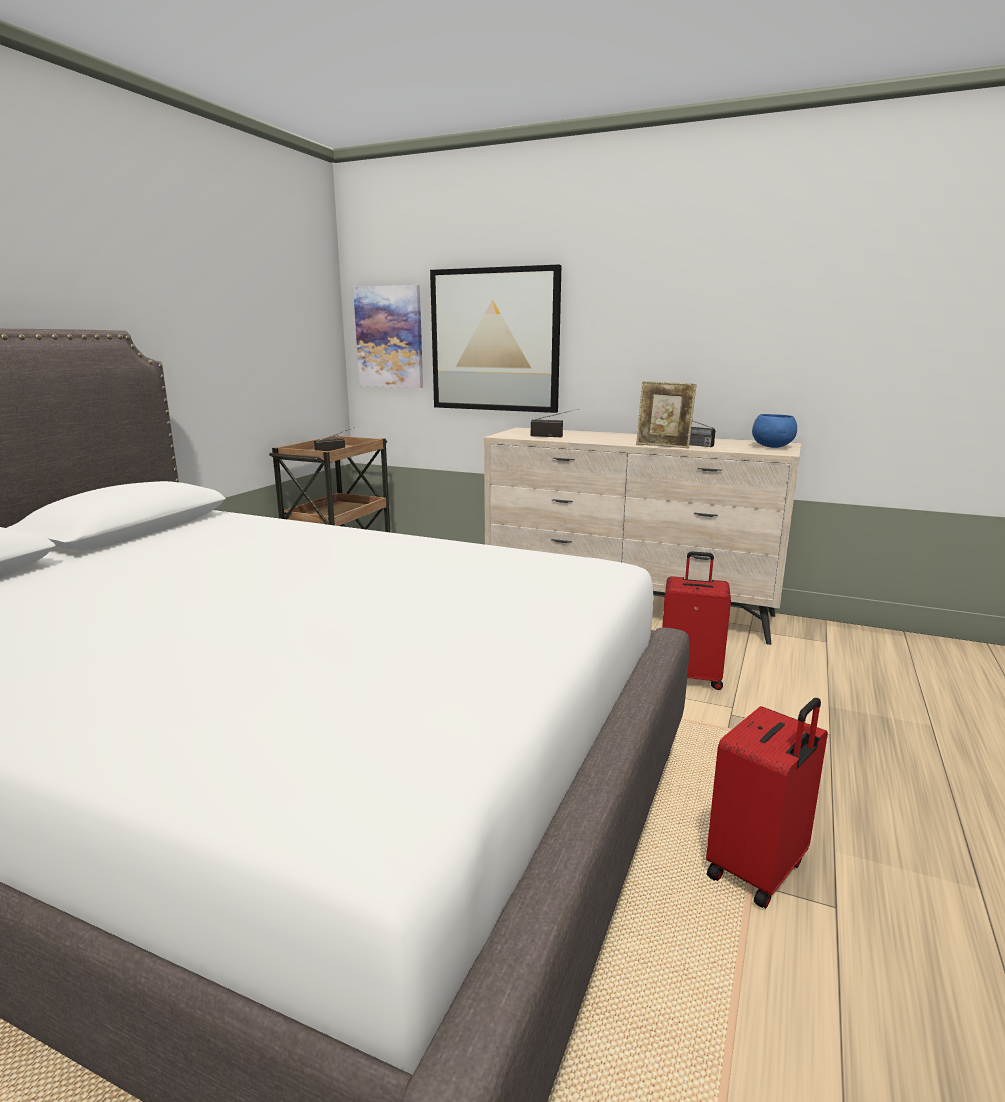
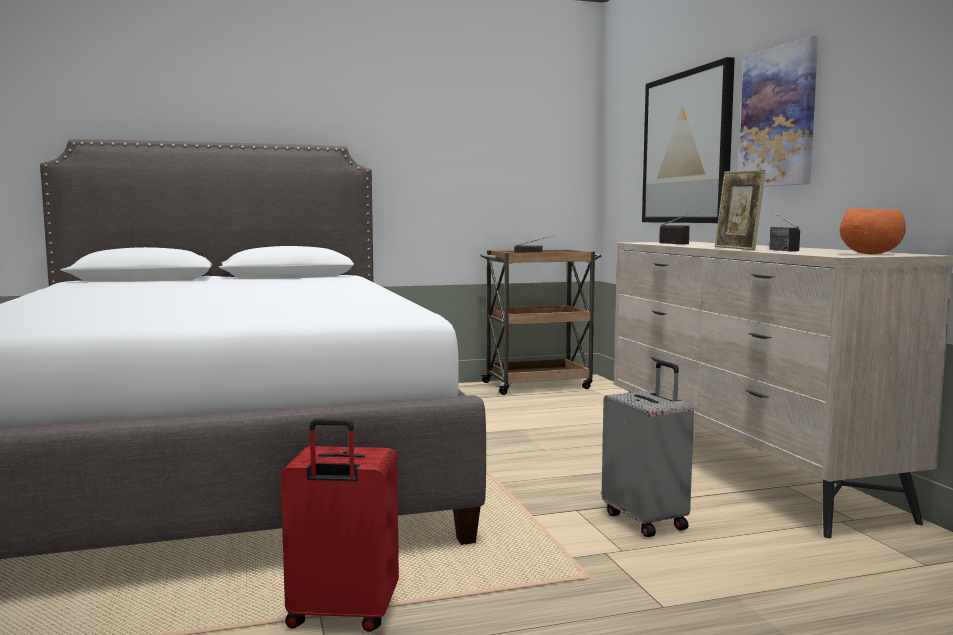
camera: 50 degrees right, 10 degrees down
picture [353,285,423,388] -> picture moved to [739,36,818,187]
red suitcase [662,551,731,690] -> grey suitcase [602,360,694,537]
blue bowl [752,414,797,448] -> orange bowl [840,209,906,255]

